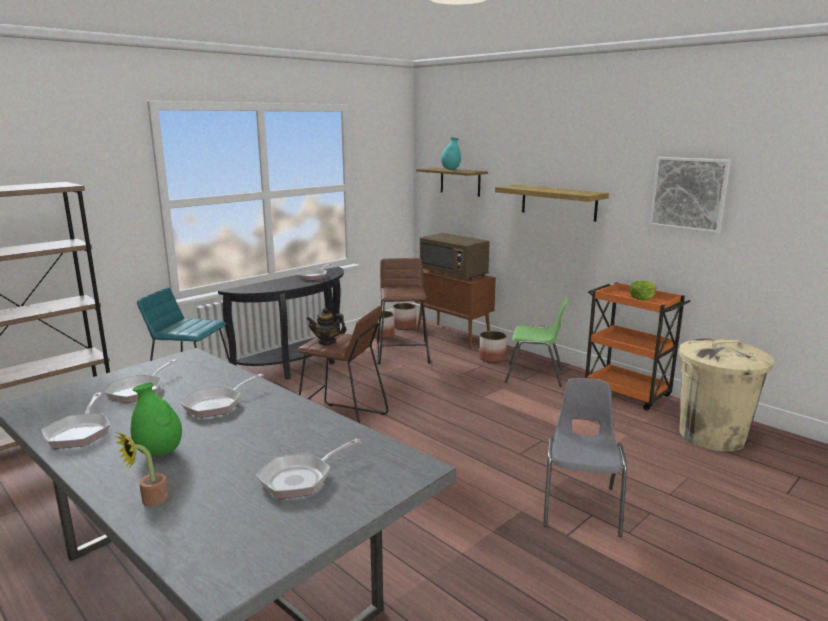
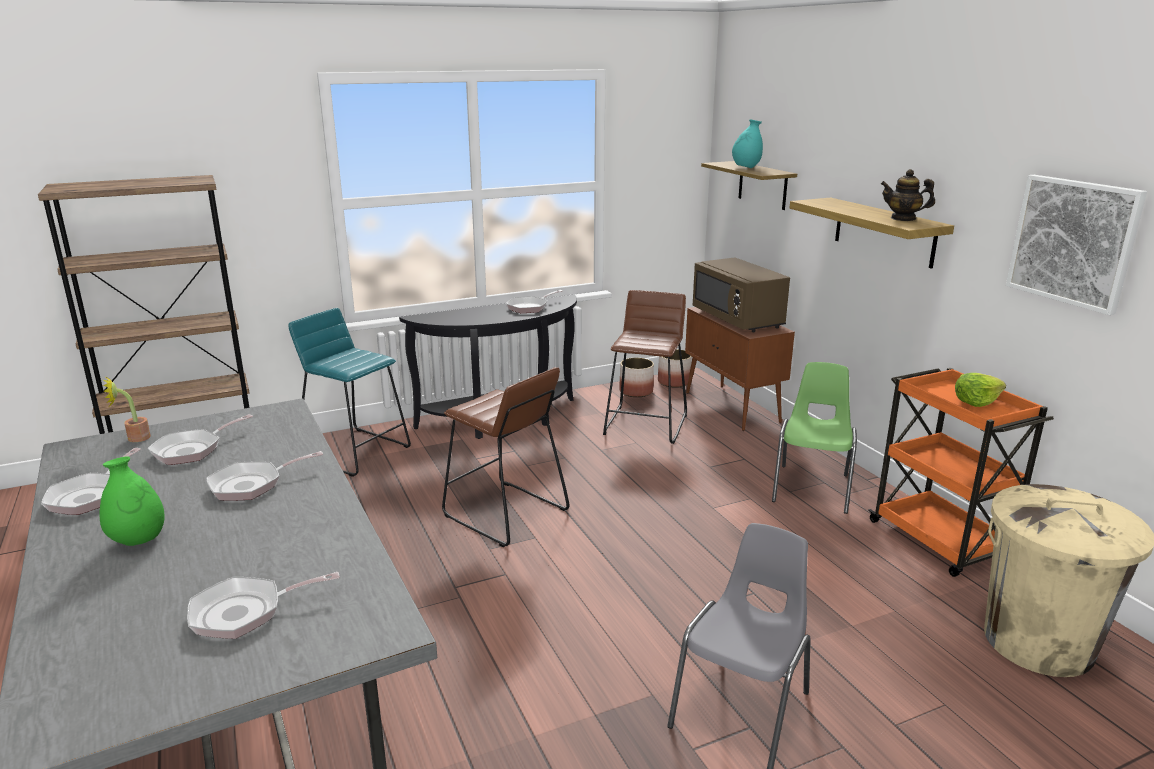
camera: 20 degrees right, 5 degrees up
potted plant [115,432,169,507] -> potted plant moved to [103,376,151,442]
teapot [306,308,347,345] -> teapot moved to [881,169,935,221]
planter [479,331,507,363] -> none
green chair [505,297,568,387] -> green chair turned 105 degrees counterclockwise [772,362,857,514]

